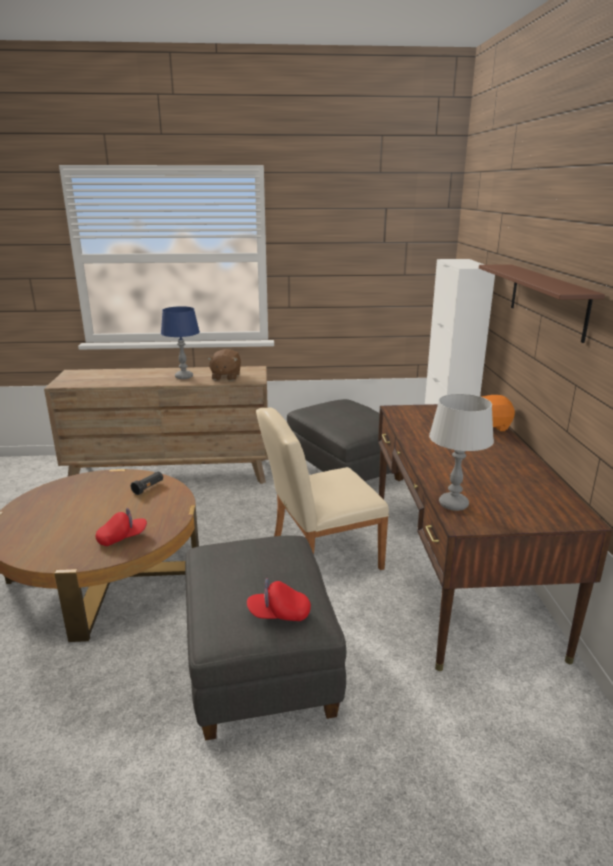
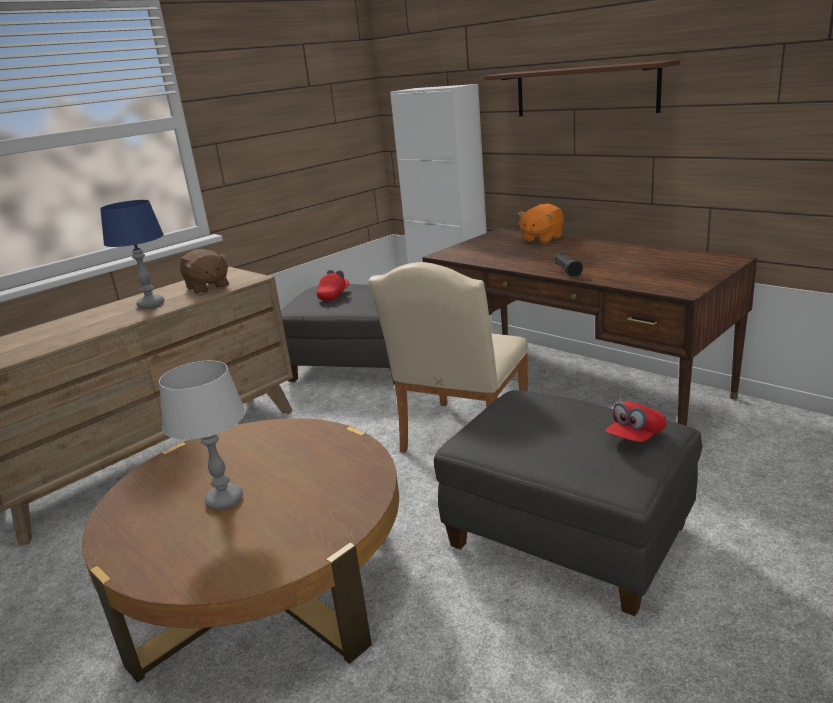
camera: 40 degrees left, 0 degrees up
red cap [95,508,147,546] -> red cap moved to [316,270,349,301]
black flashlight [131,471,163,495] -> black flashlight moved to [555,253,583,277]
grey table lamp [429,394,494,511] -> grey table lamp moved to [159,361,246,510]

